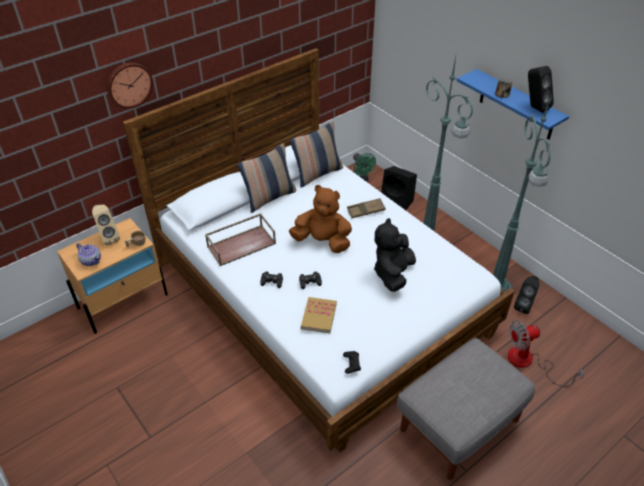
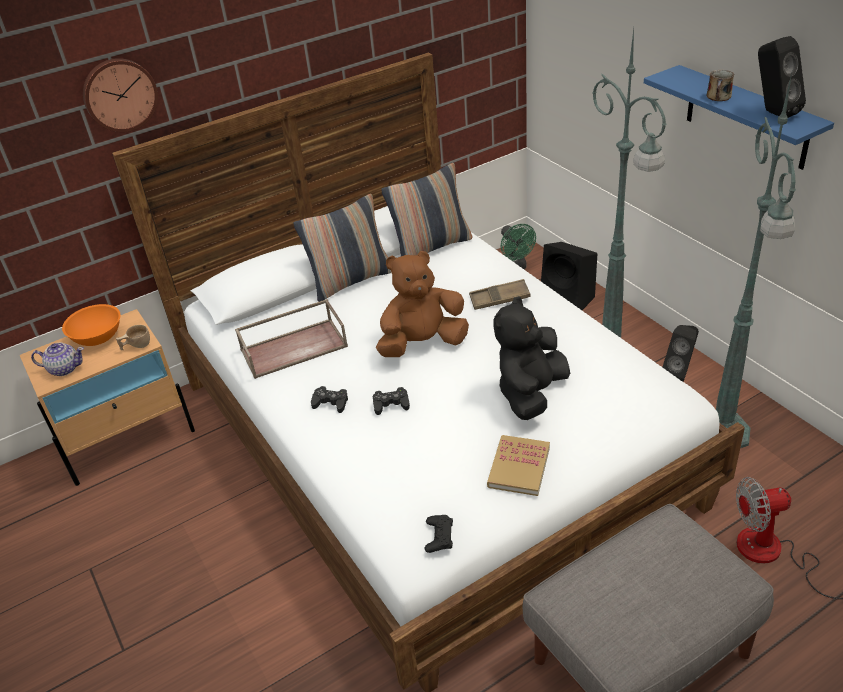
camera: 10 degrees right, 5 degrees down
teapot [76,243,101,266] -> teapot turned 45 degrees counterclockwise [31,343,84,376]
beige speaker [92,205,120,246] -> orange bowl [62,304,121,346]
brown plush toy [289,185,352,253] -> brown plush toy turned 45 degrees counterclockwise [376,251,469,357]
book [301,297,337,333] -> book moved to [487,435,550,496]
black speaker [514,276,539,314] -> black speaker moved to [663,325,699,382]

